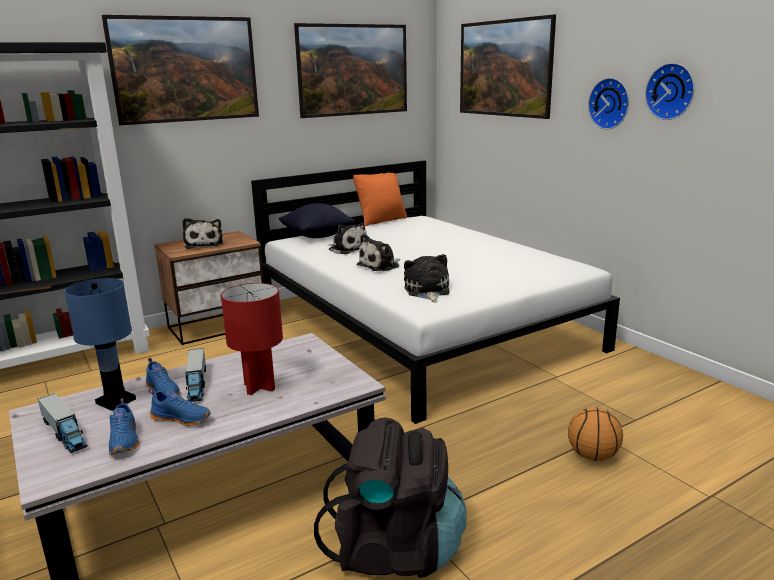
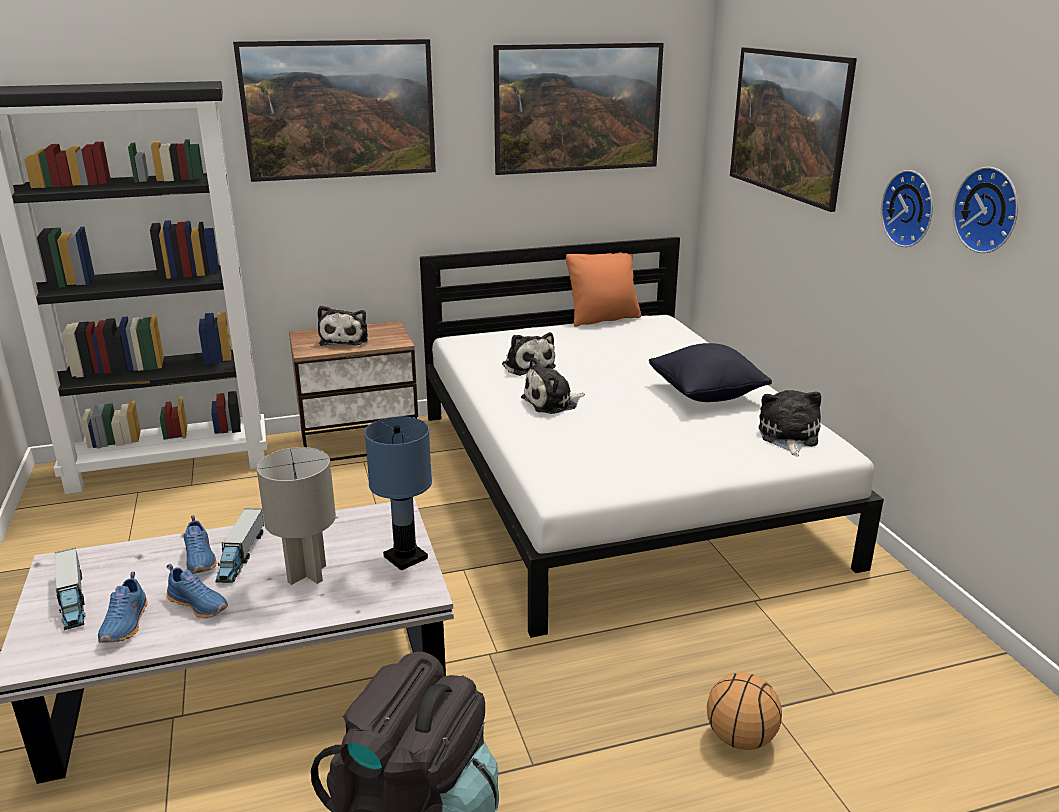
camera: 15 degrees right, 5 degrees up
blue table lamp [64,278,136,411] -> blue table lamp moved to [365,417,432,571]
red table lamp [221,283,283,395] -> grey table lamp [257,447,336,585]
black pillow [279,203,355,238] -> black pillow moved to [649,343,772,402]
plush toy [404,254,450,302] -> plush toy moved to [759,390,821,456]

